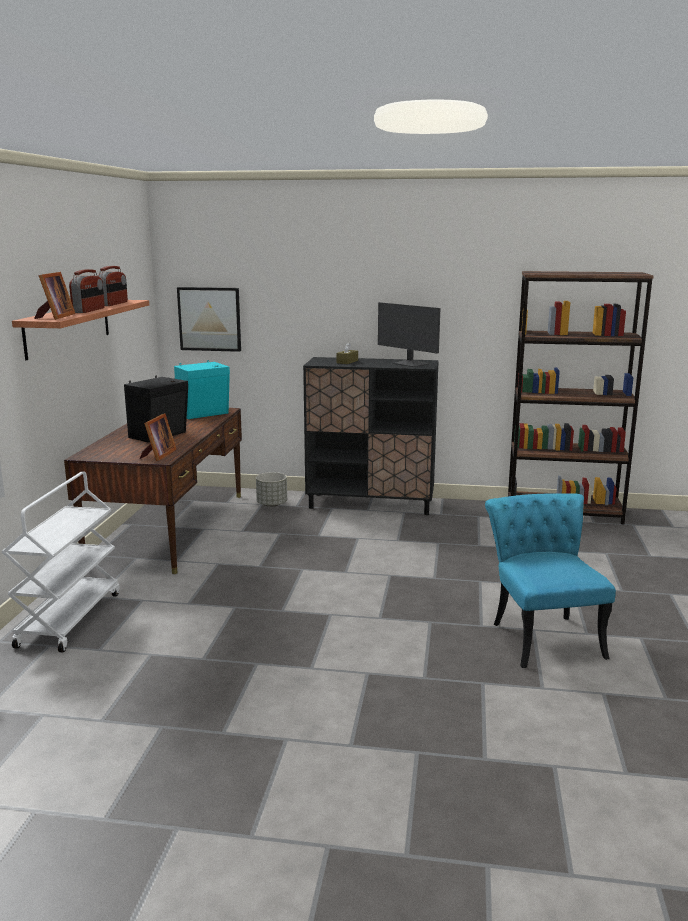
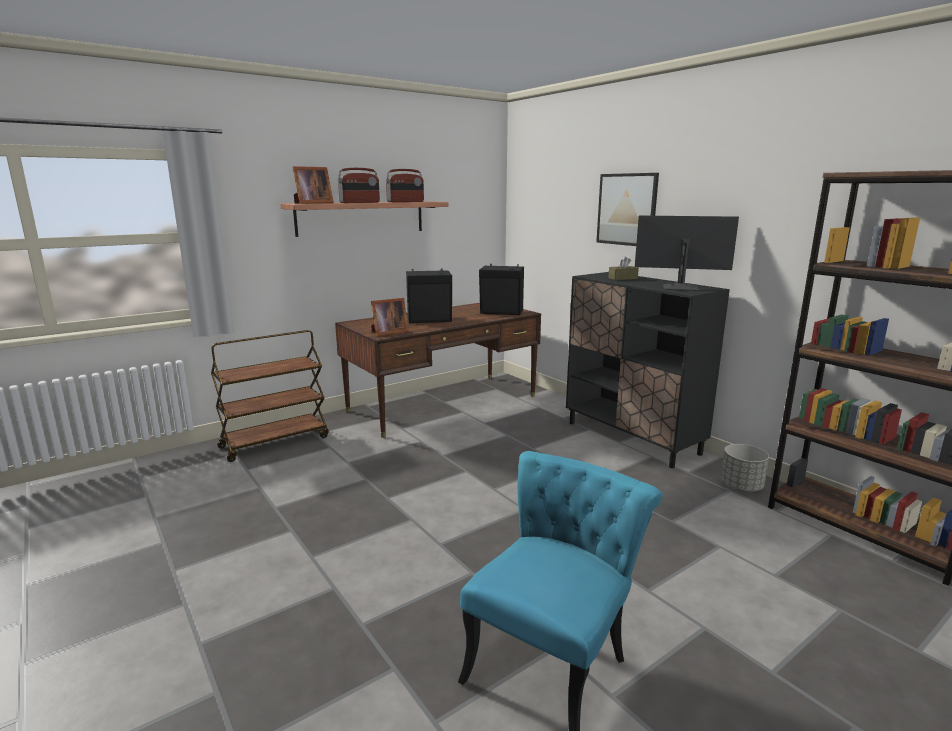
camera: 45 degrees right, 0 degrees up
white cart [2,471,119,653] -> brown cart [211,330,329,462]
turquoise speaker [174,360,230,419] -> black speaker [479,264,524,315]
picture [177,287,241,352] -> picture moved to [596,173,659,246]
grey planter [256,472,287,507] -> grey planter moved to [721,444,769,491]
monitor [378,302,440,367] -> monitor turned 105 degrees clockwise [635,215,739,291]

